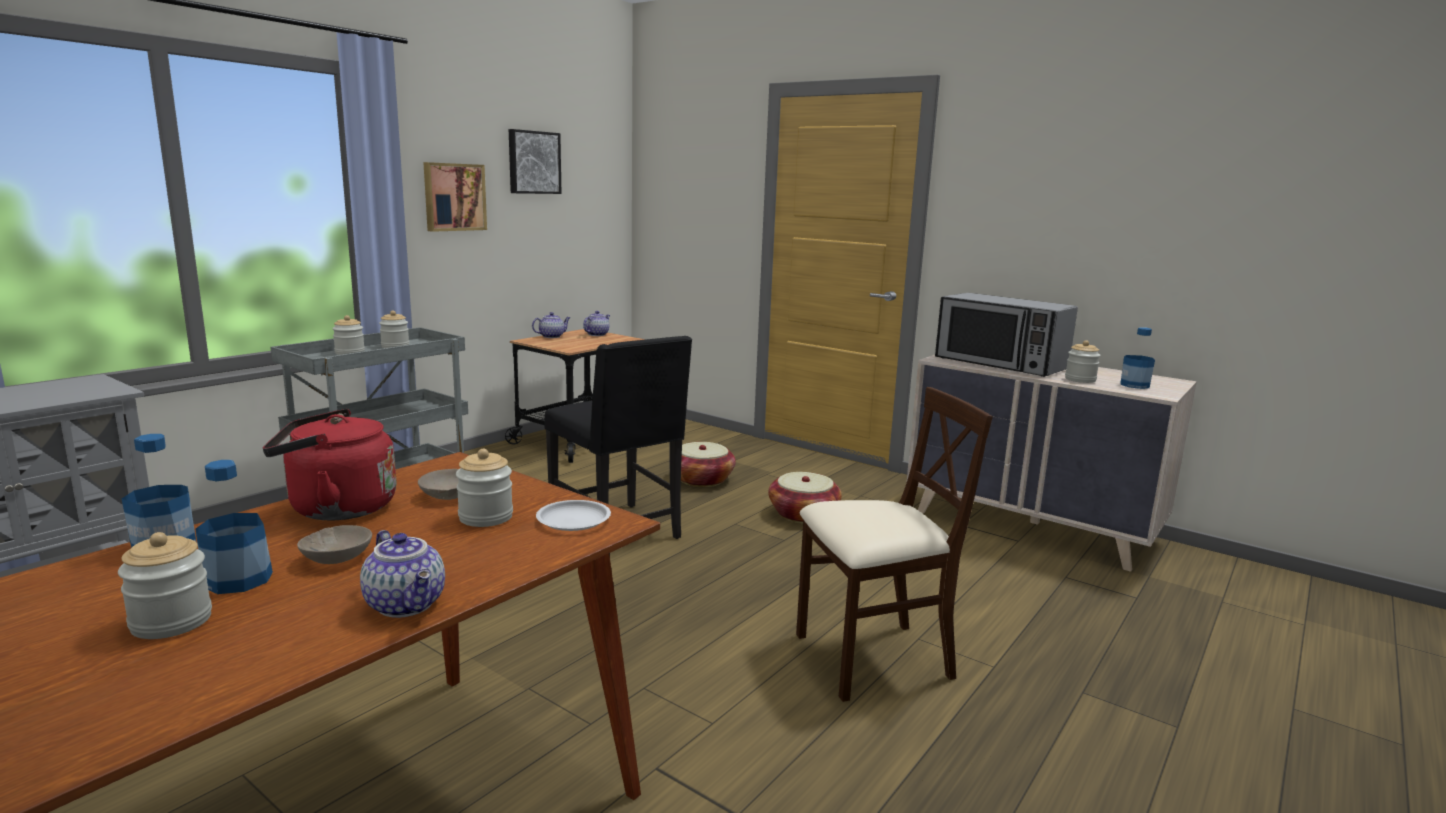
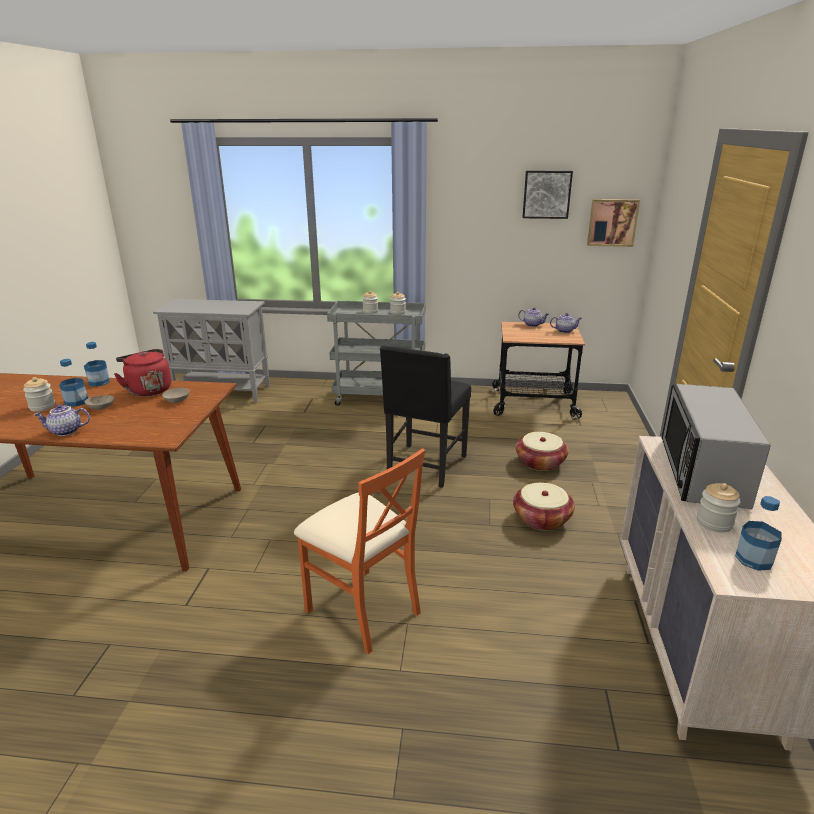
camera: 60 degrees right, 10 degrees up
teapot [360,530,445,618] -> teapot turned 60 degrees clockwise [33,404,90,436]
picture [423,162,487,232] -> picture moved to [587,199,640,247]
jar [456,449,513,527] -> none
white plate [536,500,611,531] -> none
beige chair [796,387,993,702] -> orange chair [294,448,425,654]

